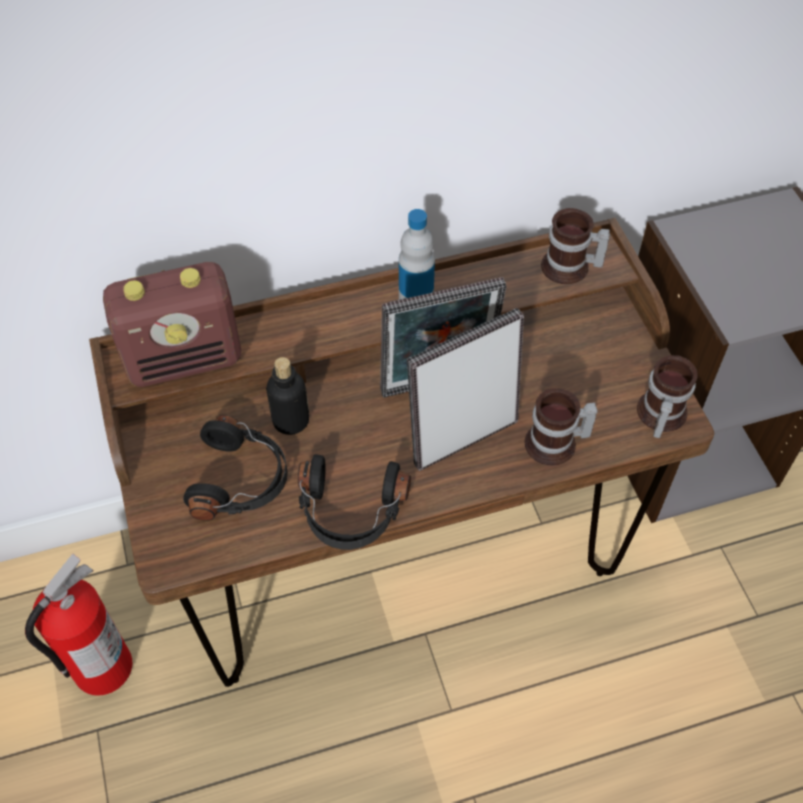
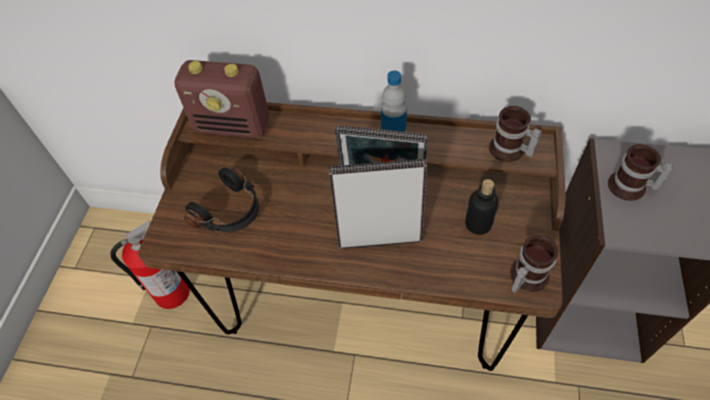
camera: 30 degrees right, 0 degrees up
bottle [266,357,310,435] -> bottle moved to [465,179,498,235]
black headphones [298,454,411,550] -> none
mug [525,388,598,466] -> mug moved to [608,144,673,201]

